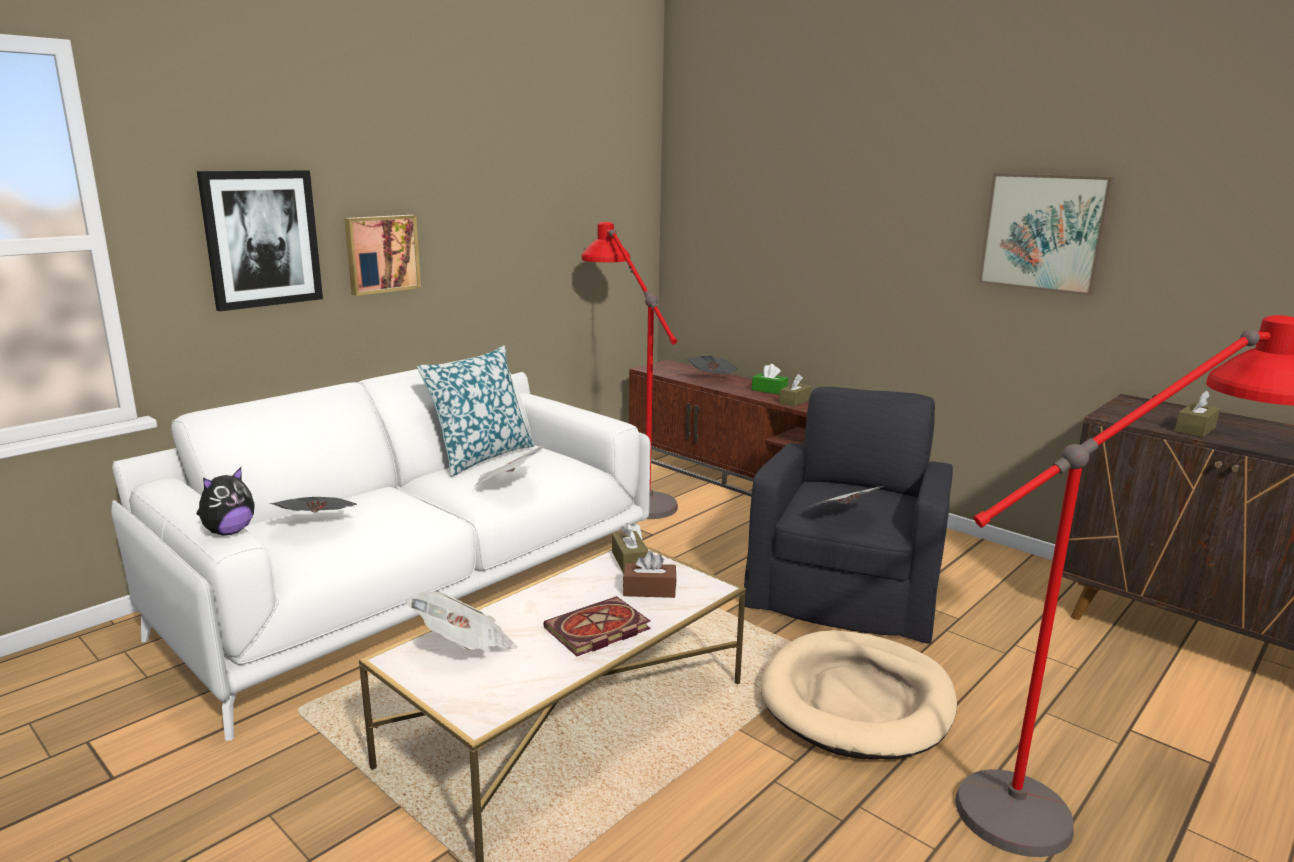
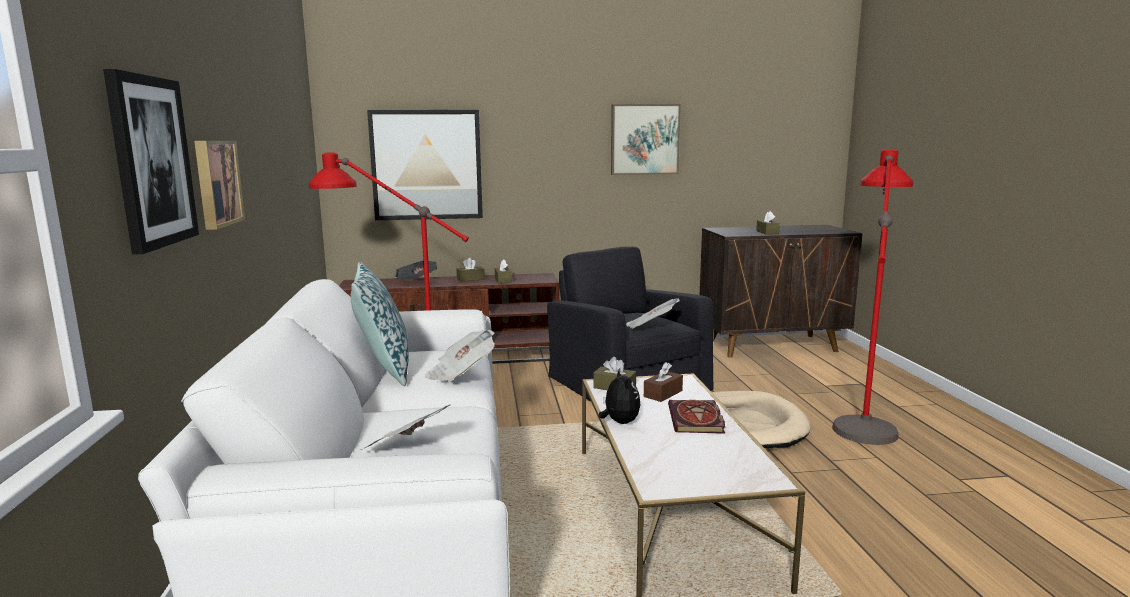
camera: 50 degrees left, 5 degrees down
plush toy [197,467,255,536] -> plush toy moved to [599,368,641,424]
newspaper [406,592,518,652] -> none
green tissue box [752,364,788,394] -> brown tissue box [456,258,485,282]
none -> picture [367,110,483,220]

